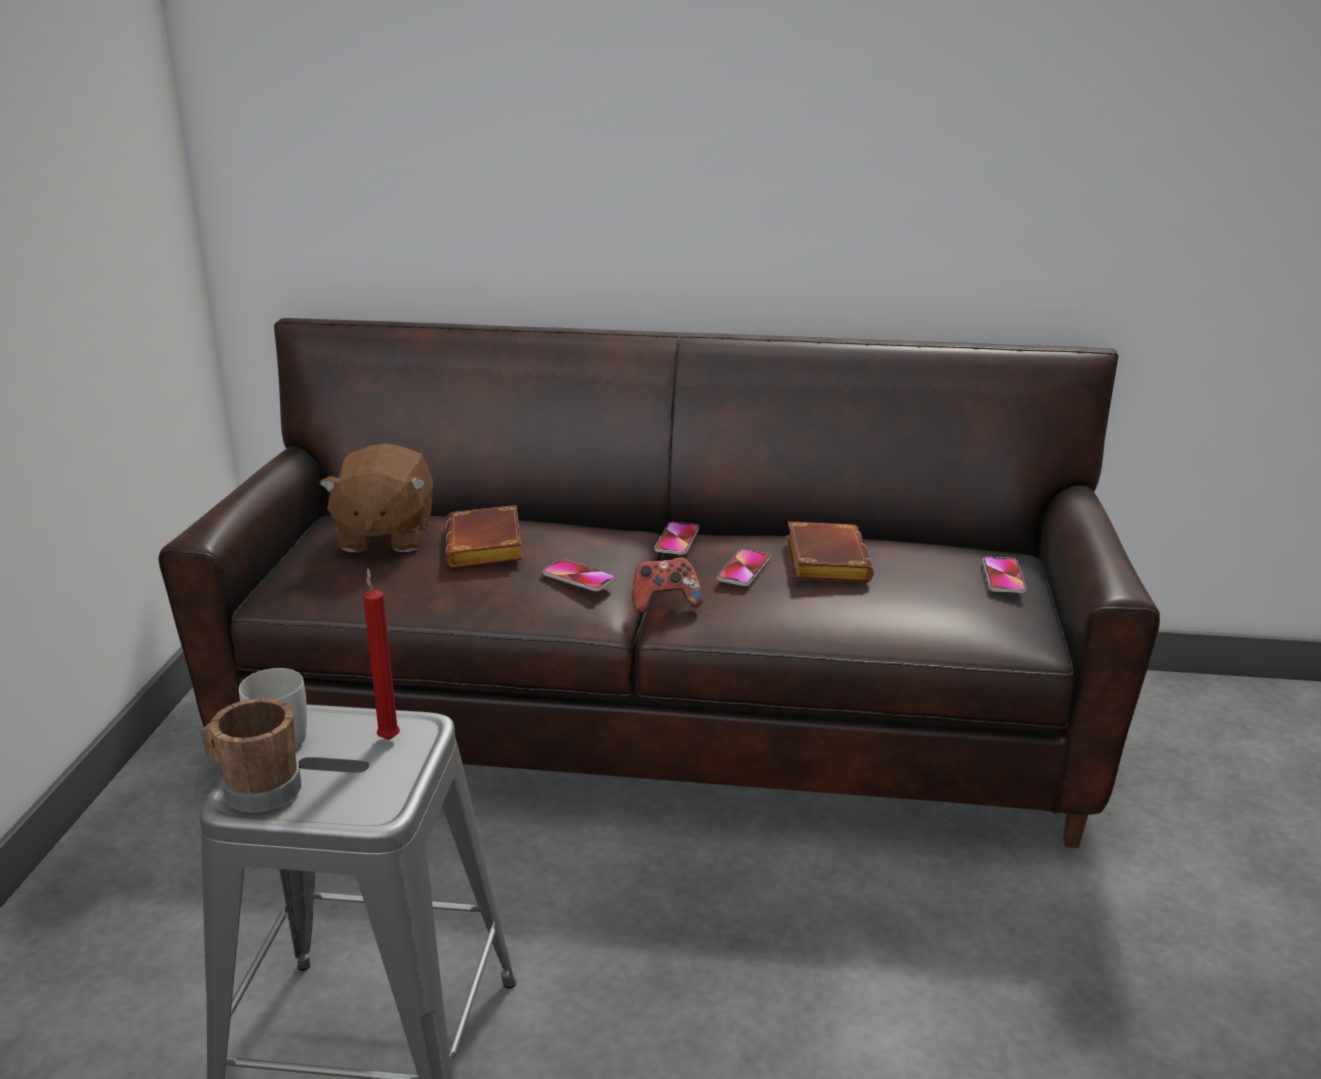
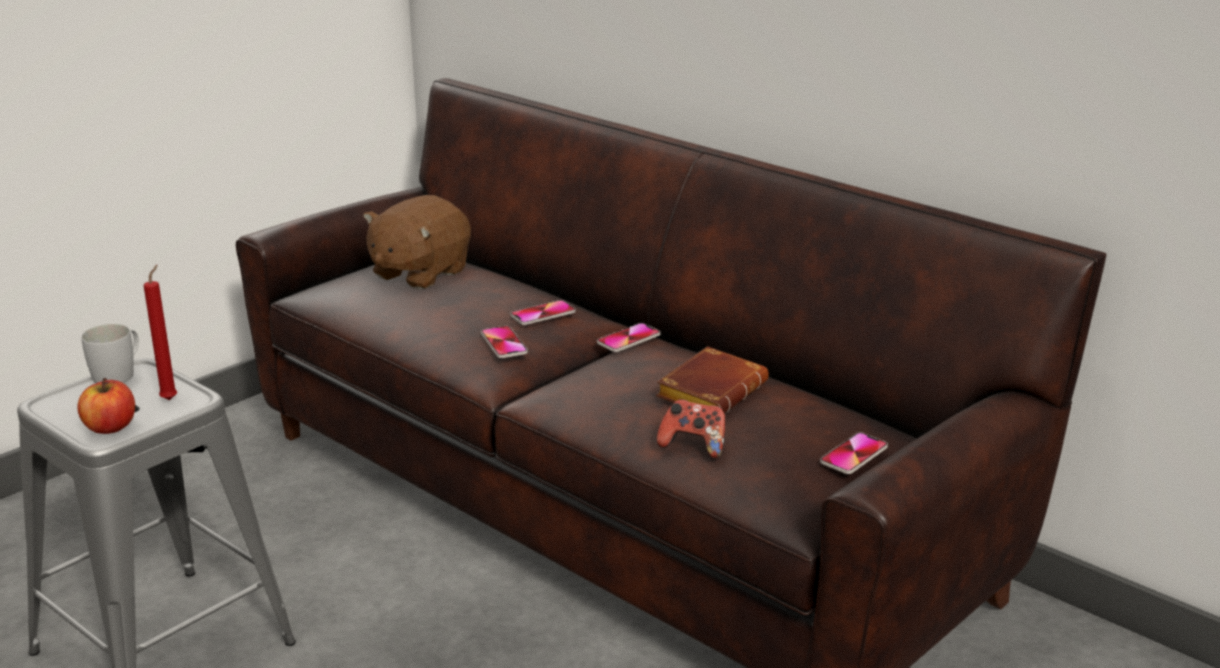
camera: 35 degrees right, 0 degrees up
brown mug [200,698,301,813] -> none
brown book [446,505,523,568] -> none
game controller [633,558,702,613] -> game controller moved to [657,399,725,458]
phone [717,549,771,586] -> phone moved to [510,300,575,325]
none -> apple [77,378,135,434]

